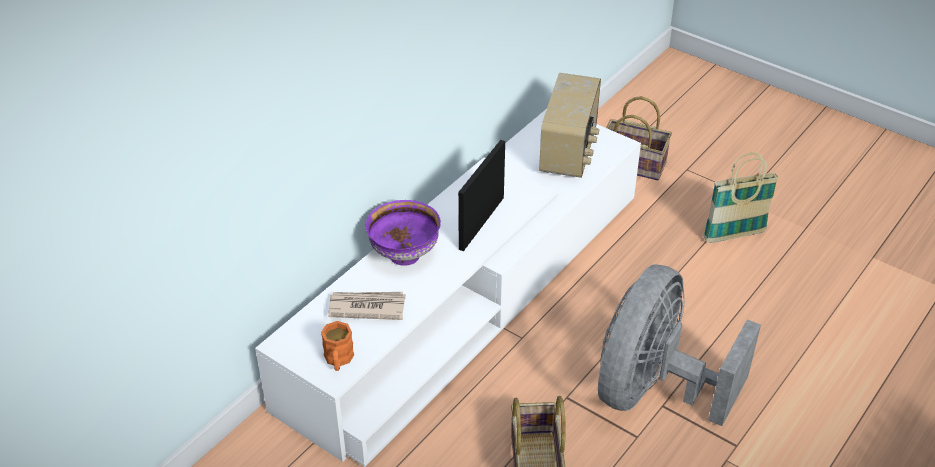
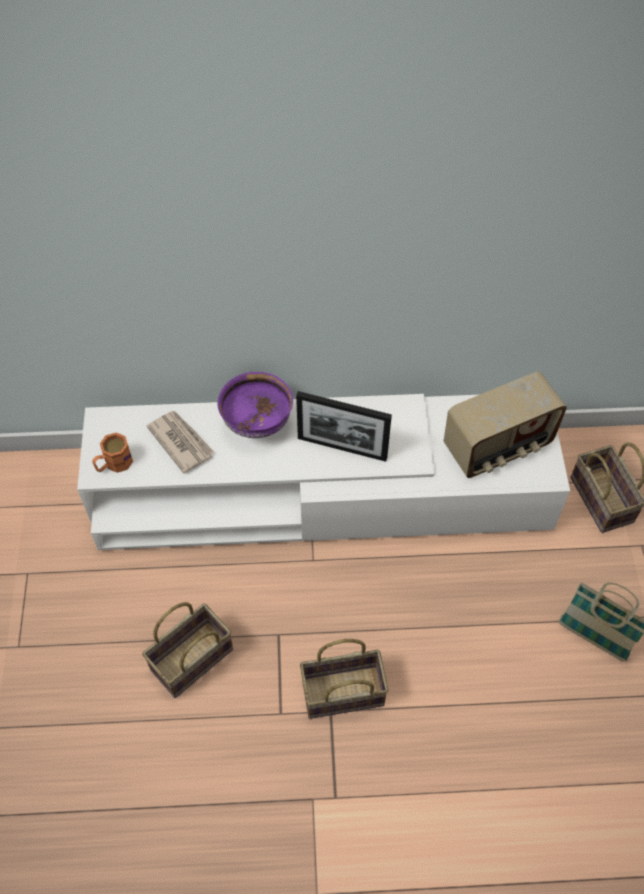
camera: 50 degrees right, 15 degrees up
picture frame [458,140,505,251] -> picture frame turned 150 degrees counterclockwise [296,391,392,462]
grey fan [598,264,761,426] -> basket [300,639,388,719]

